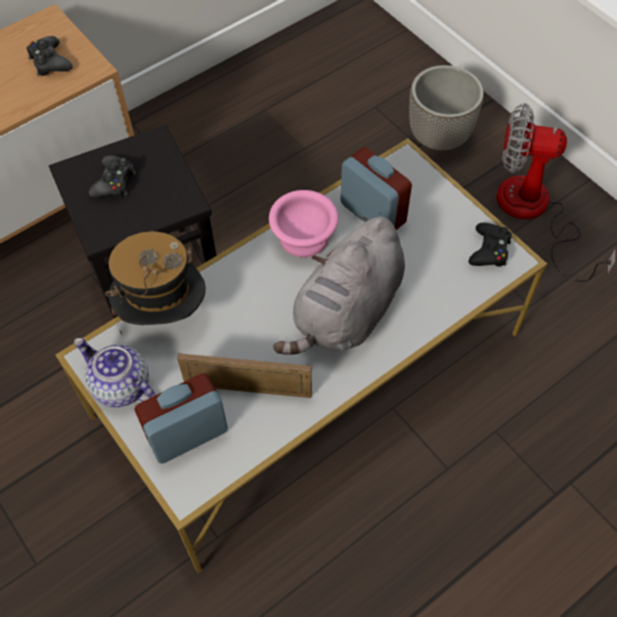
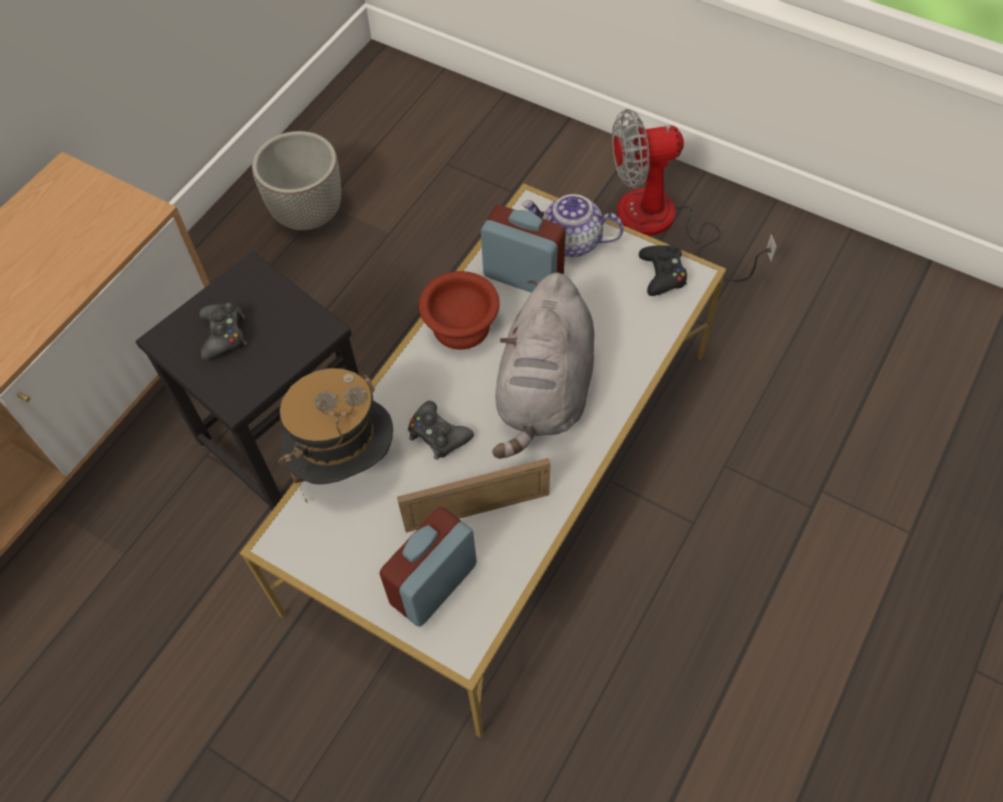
camera: 20 degrees left, 0 degrees up
black game controller [27,36,73,76] -> black game controller moved to [408,401,474,460]
teapot [74,338,156,407] -> teapot moved to [522,194,624,257]
pink bowl [269,190,338,257] -> brown bowl [419,271,500,350]
planter [409,65,484,150] -> planter moved to [252,131,341,230]

